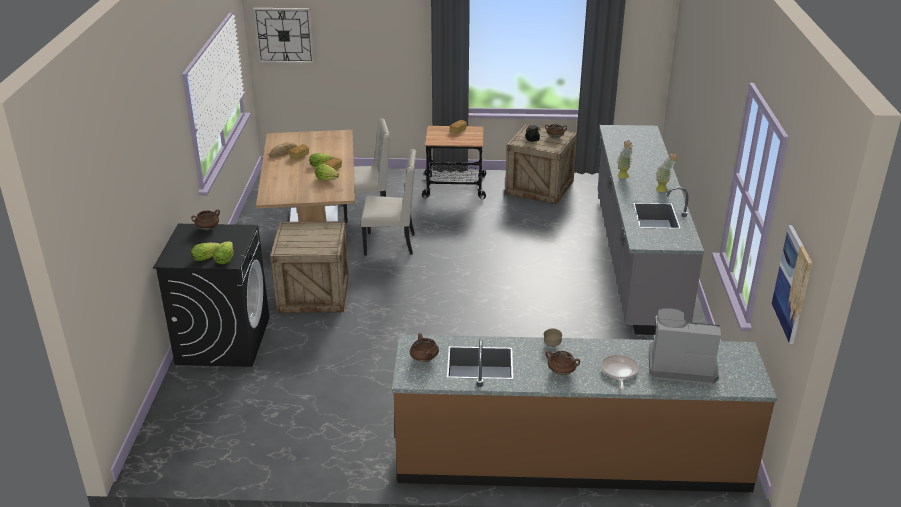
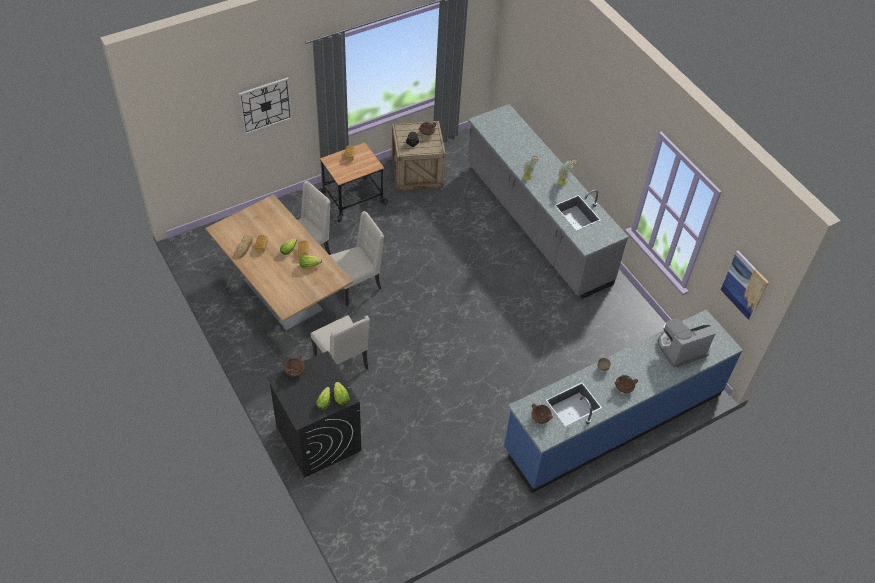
camera: 35 degrees left, 20 degrees up
wall clock [253,8,314,64] -> wall clock moved to [238,77,293,135]
crate [270,221,349,313] -> beige chair [311,315,370,370]
brown counter [392,334,777,492] -> blue counter [504,310,743,493]
frying pan [601,355,639,389] -> none

